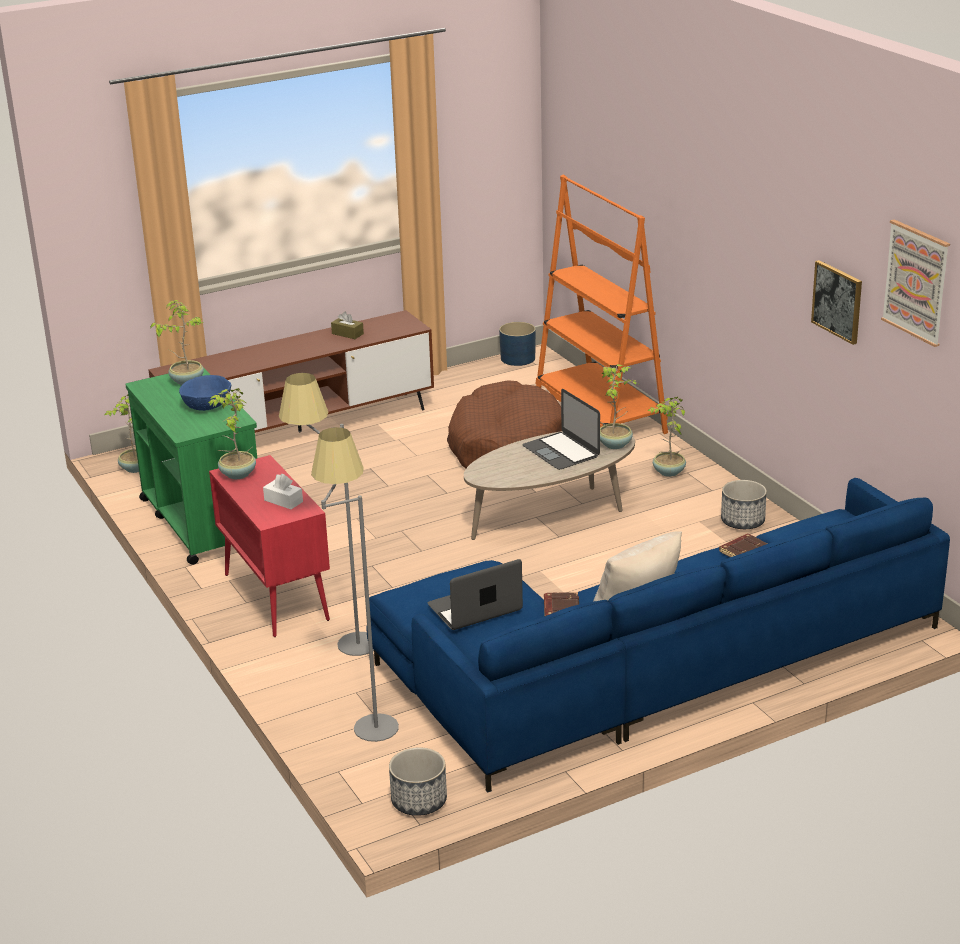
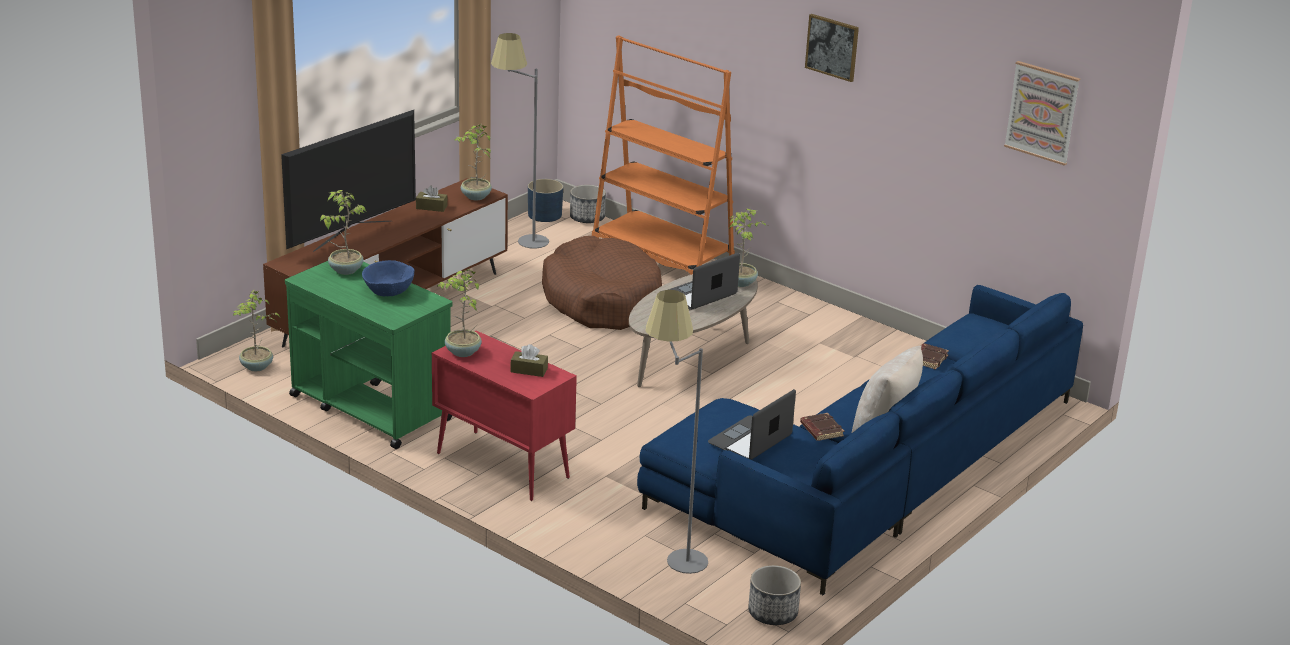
camera: 25 degrees left, 0 degrees up
white tissue box [263,474,303,509] -> brown tissue box [511,344,548,377]
grey floor lamp [279,373,374,656] -> grey floor lamp moved to [491,33,549,248]
laptop [523,389,600,470] -> laptop turned 105 degrees clockwise [668,253,740,310]
potted plant [648,397,686,477] -> potted plant moved to [455,124,492,200]
planter [721,480,767,529] -> planter moved to [570,185,606,223]
picture [811,260,862,345] -> picture moved to [805,14,859,82]
none -> television [281,110,416,252]

